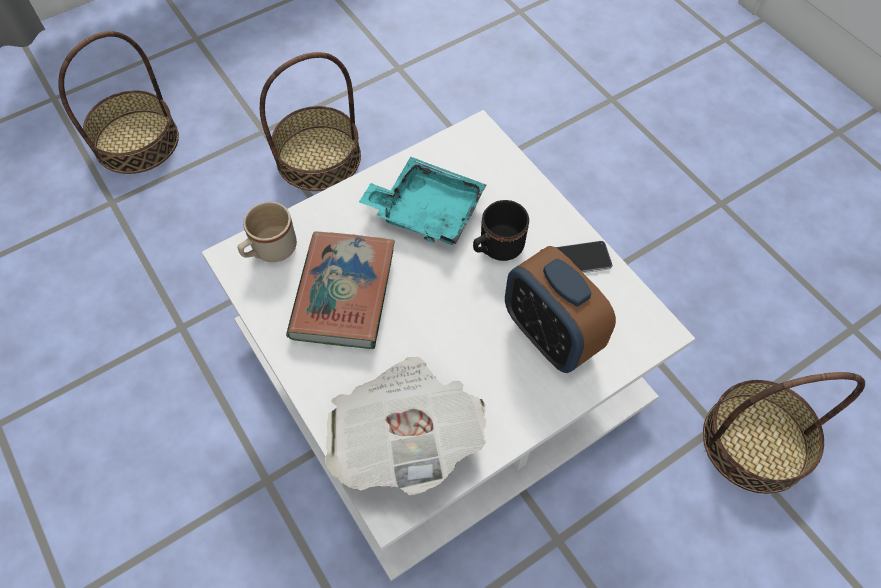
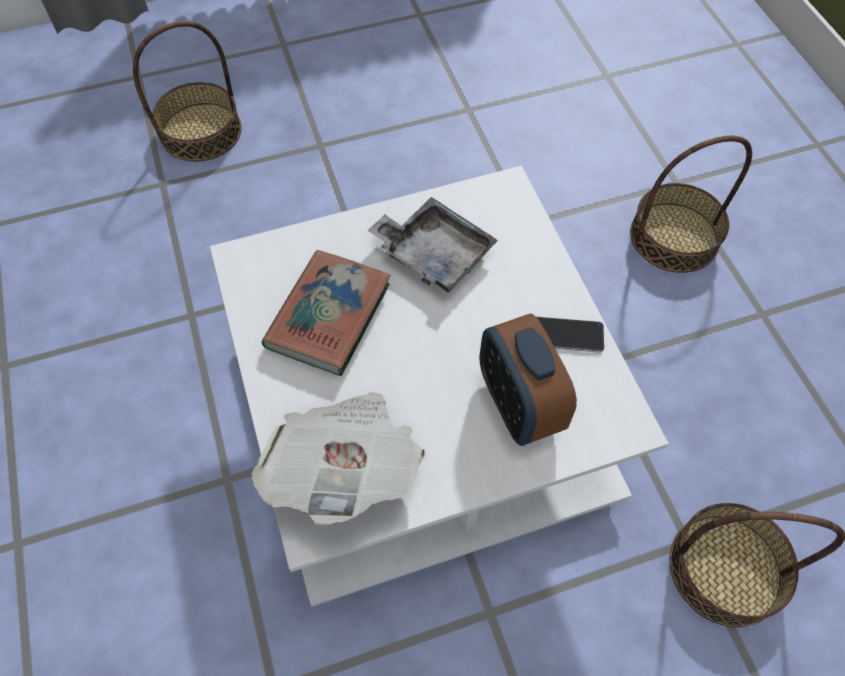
camera: 15 degrees right, 0 degrees up
beige mug [237,202,297,262] -> none
basket [260,52,361,191] -> basket moved to [630,136,752,273]
turquoise tray [359,157,486,245] -> grey tray [368,197,498,292]
black mug [473,200,529,261] -> none

